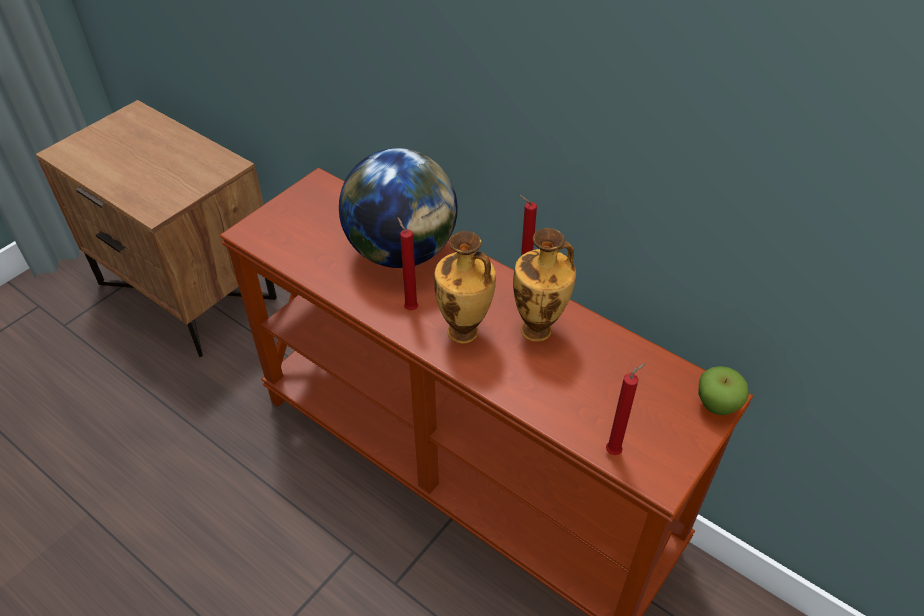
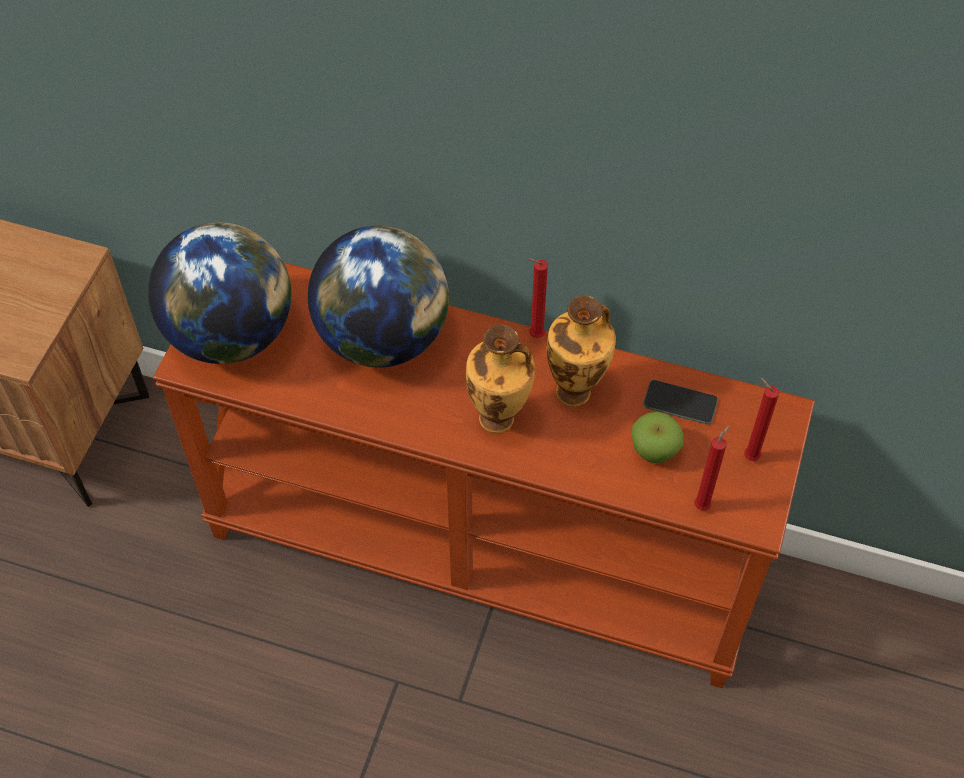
camera: 20 degrees left, 10 degrees up
red candle [397,217,418,310] -> red candle moved to [744,377,780,461]
apple [698,366,749,415] -> apple moved to [631,412,684,463]
none -> globe [148,222,291,364]
none -> phone [643,380,718,424]

